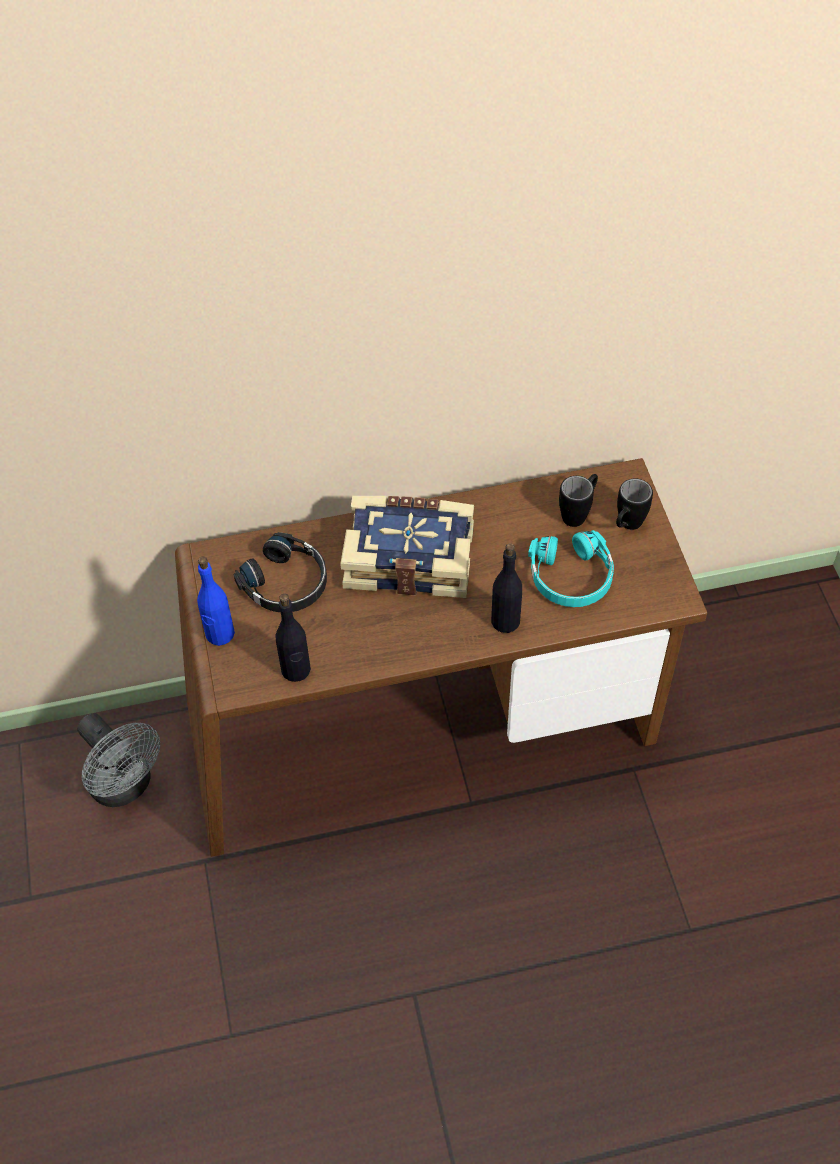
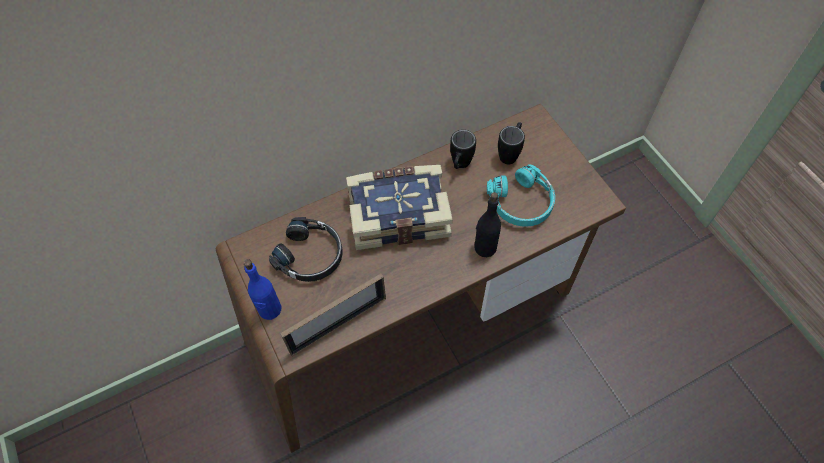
camera: 15 degrees left, 5 degrees up
grey fan [77,713,160,807] -> none
black bottle [275,594,311,682] -> picture frame [280,274,386,356]
black mug [616,478,653,530] -> black mug moved to [450,130,476,169]

